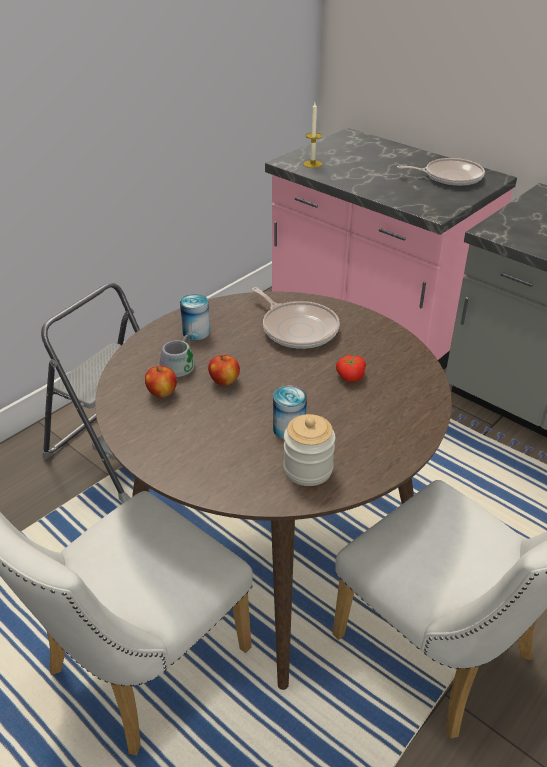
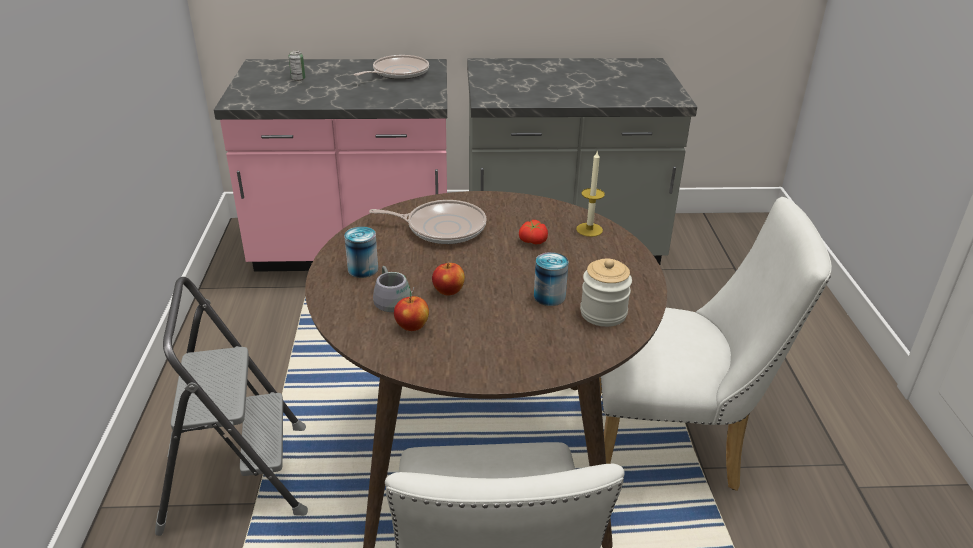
camera: 45 degrees left, 5 degrees down
candle [303,103,322,168] -> candle moved to [576,150,605,237]
none -> can [288,51,306,81]

